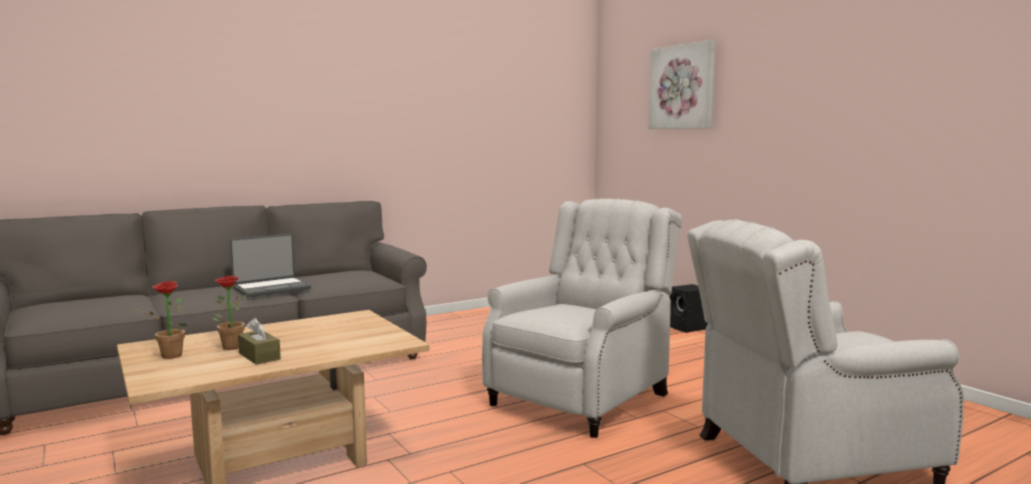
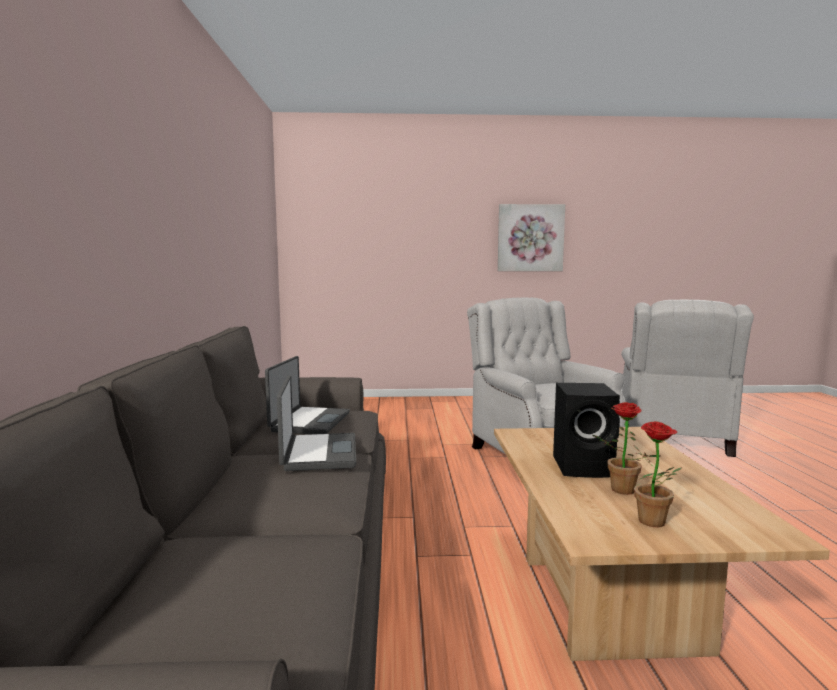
camera: 60 degrees left, 0 degrees up
brown tissue box [238,318,281,365] -> none
picture [649,40,715,129] -> picture moved to [498,204,565,271]
black speaker [669,284,708,333] -> black speaker moved to [553,383,620,478]
none -> laptop [265,356,350,434]

